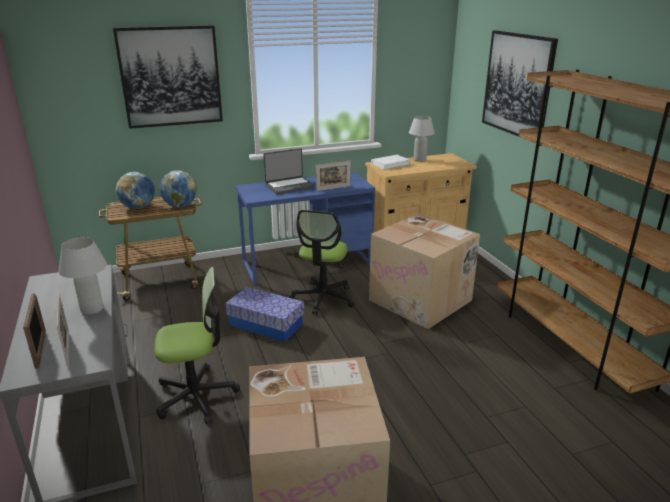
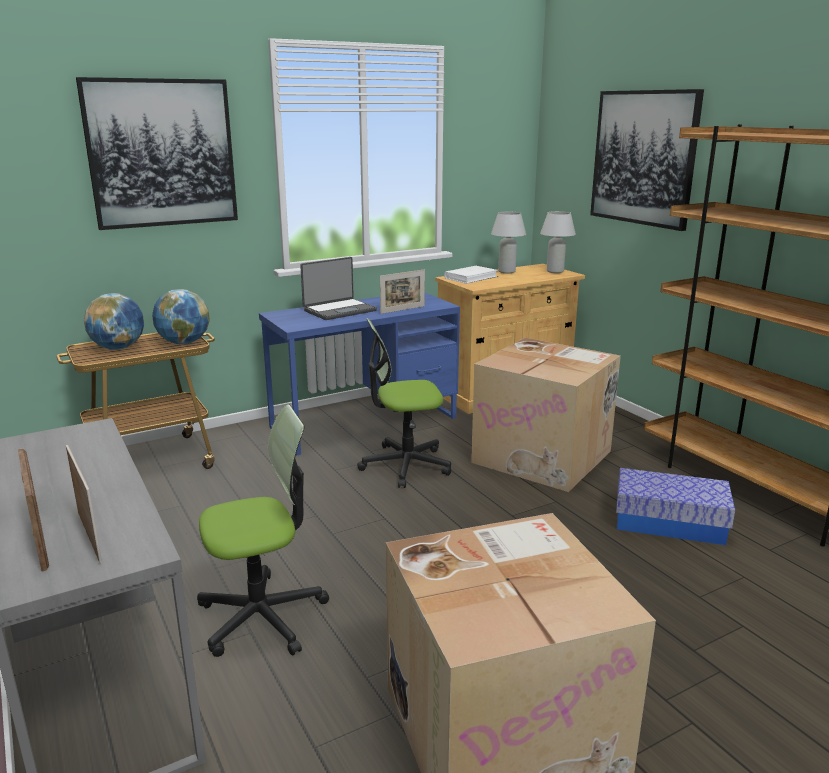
camera: 10 degrees left, 5 degrees down
white table lamp [58,237,107,315] -> white table lamp moved to [540,211,576,273]
storage box [225,287,304,342] -> storage box moved to [616,468,735,545]
office chair [289,210,355,315] -> office chair turned 75 degrees clockwise [357,318,451,488]

